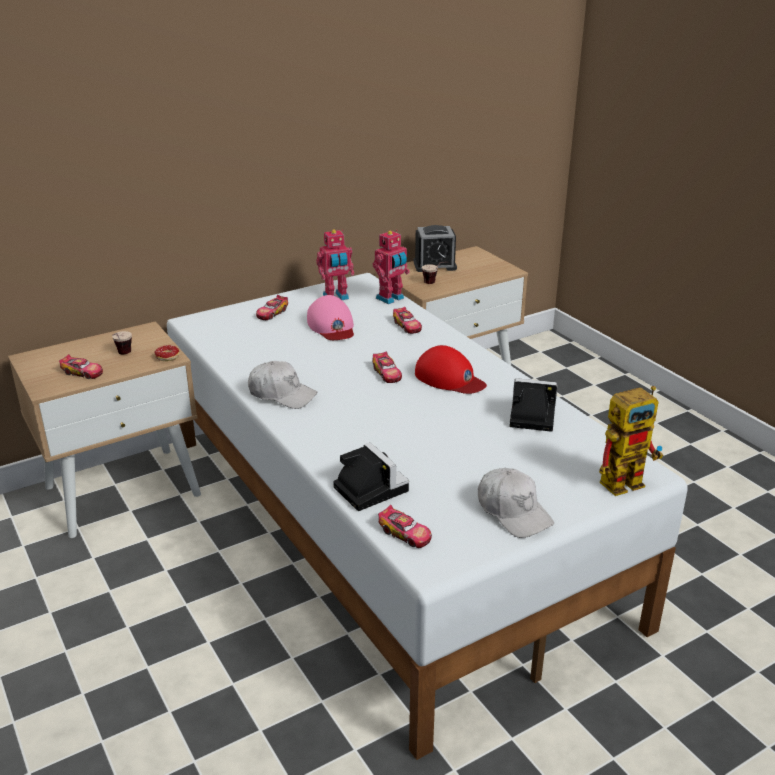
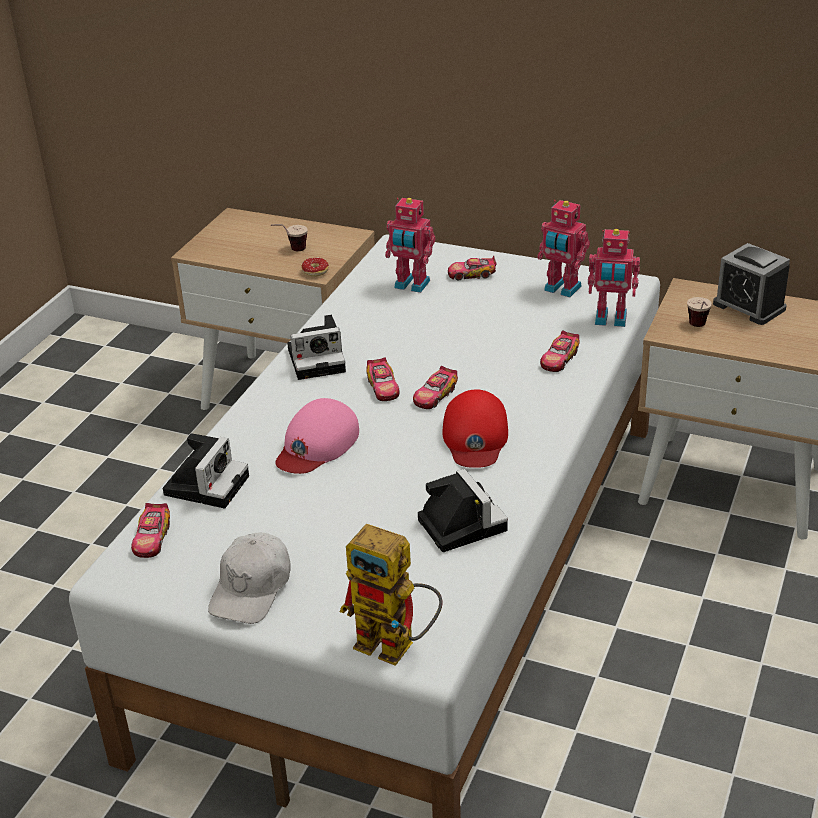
camera: 55 degrees right, 5 degrees up
toy car [59,354,103,379] -> toy car moved to [366,357,400,401]
white cap [248,361,318,409] -> camera [287,315,346,380]
pink cap [307,295,354,340] -> pink cap moved to [275,398,359,474]
none -> toy robot [385,198,435,293]

